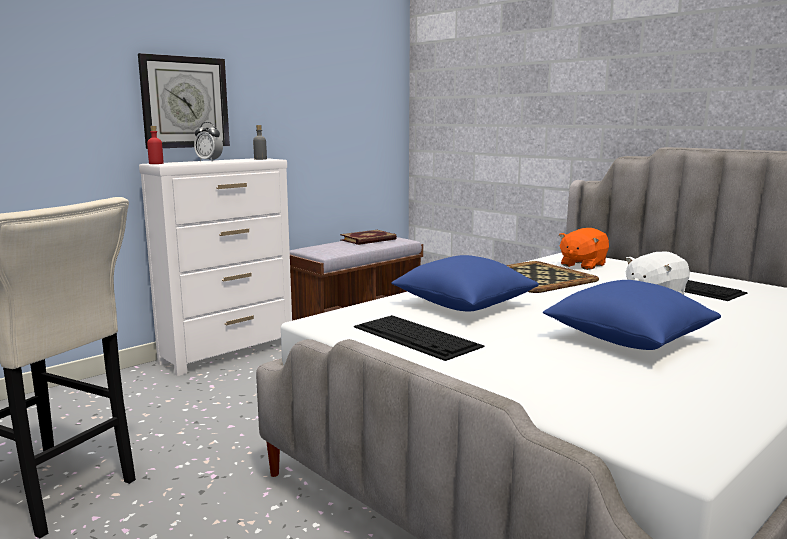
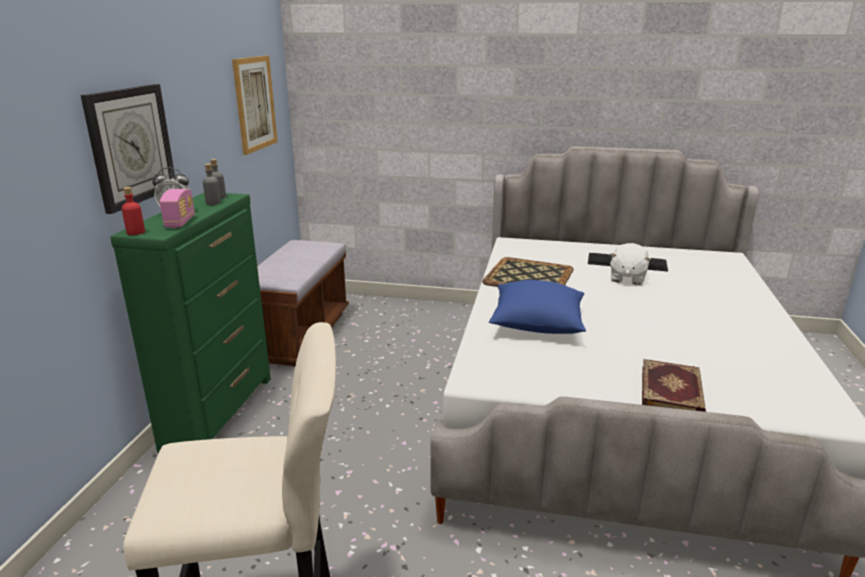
camera: 35 degrees left, 10 degrees up
white dresser [139,158,292,376] -> green dresser [110,193,271,453]
book [340,230,397,245] -> book moved to [642,359,706,412]
keyboard [354,315,484,361] -> none
blue pillow [543,280,721,350] -> none
orange plush toy [559,228,609,270] -> none
none -> radio [160,189,195,228]
none -> grey bottle [203,164,221,205]
none -> picture [232,56,277,155]

